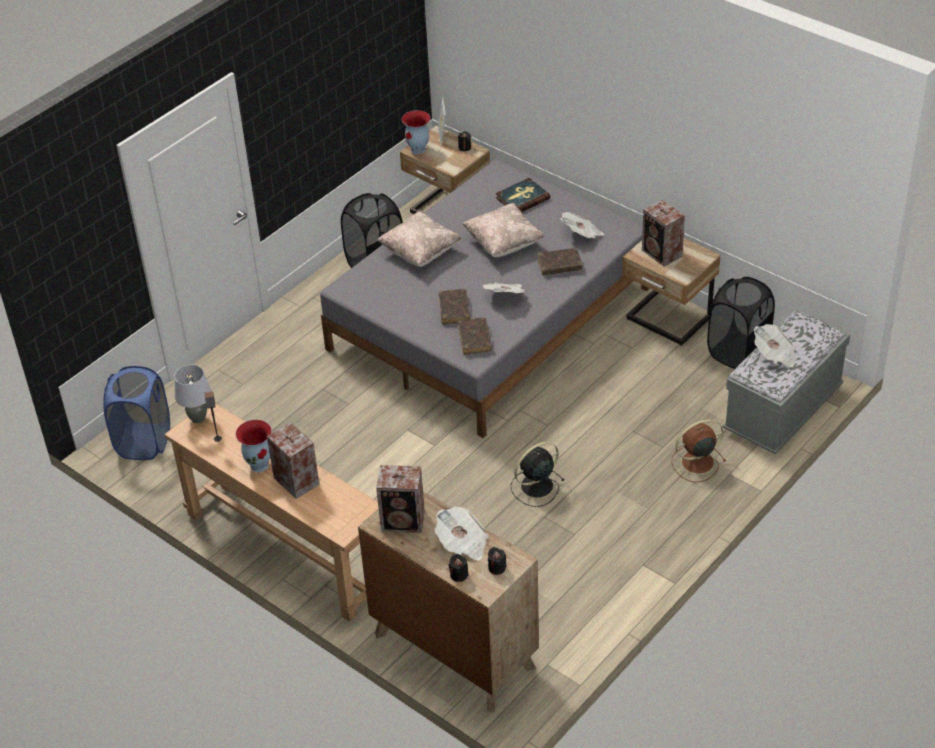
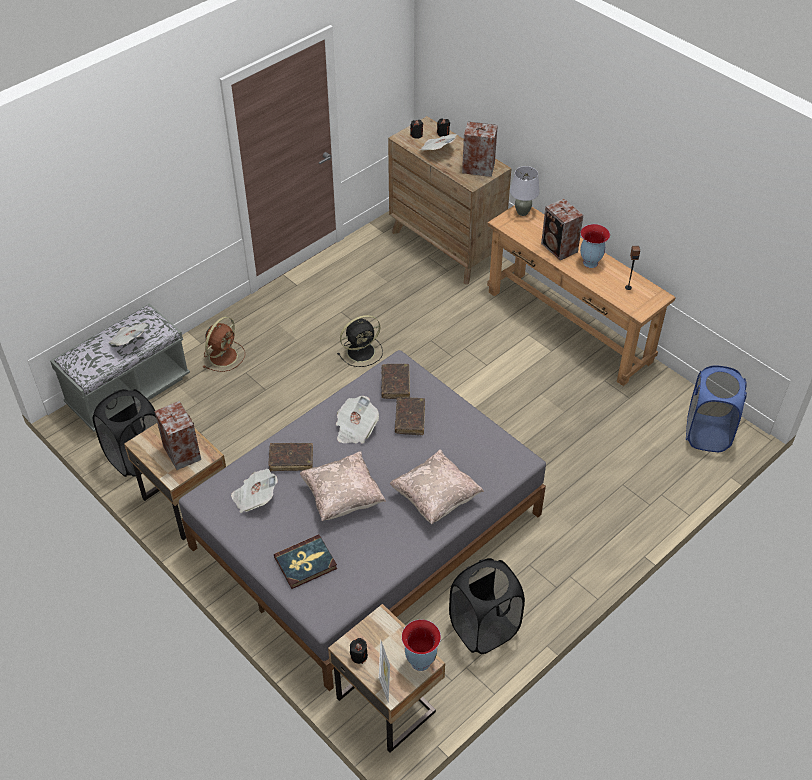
camera: 175 degrees left, 5 degrees up
grey table lamp [174,365,211,423] -> grey table lamp moved to [510,166,540,216]
brown fan [672,419,726,482] -> brown fan turned 45 degrees counterclockwise [203,317,245,372]

